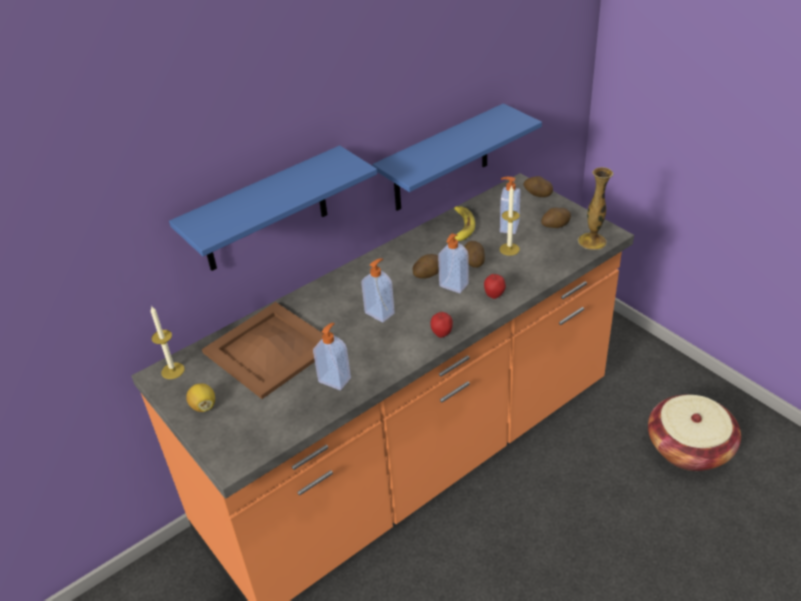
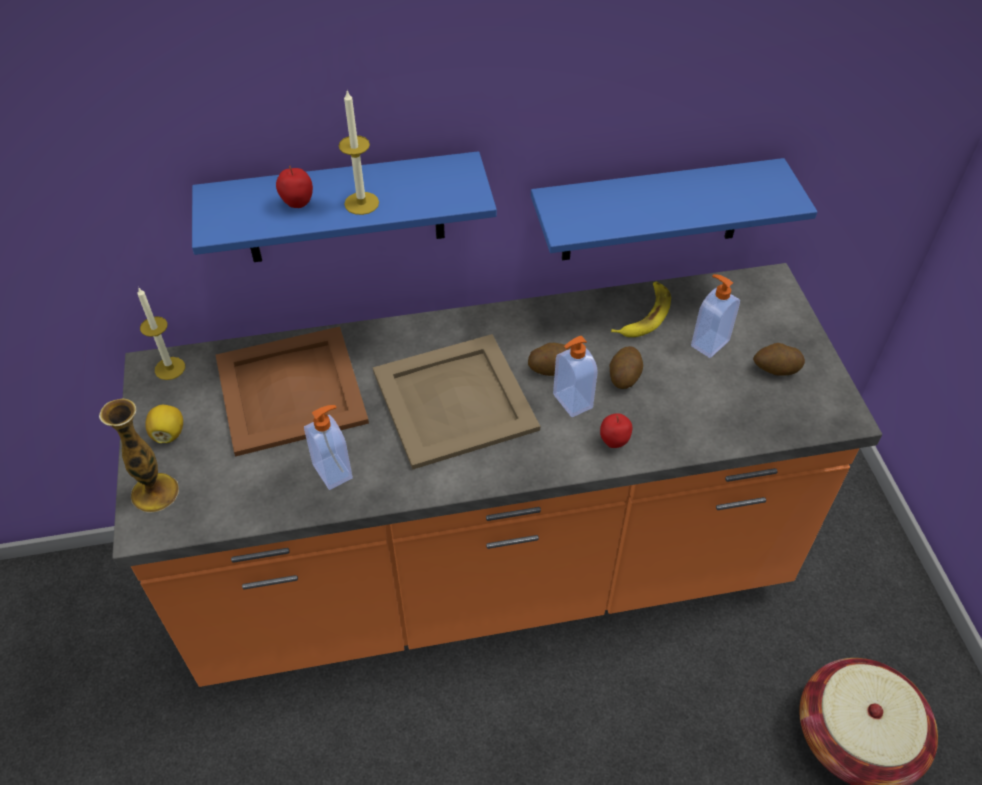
camera: 25 degrees right, 10 degrees up
soap dispenser [361,258,395,322] -> beige tray [373,334,540,470]
apple [430,312,453,338] -> apple moved to [276,166,313,208]
candle [499,186,520,256] -> candle moved to [339,91,379,215]
potato [523,176,553,197] -> none
vase [578,167,613,250] -> vase moved to [99,398,179,513]

